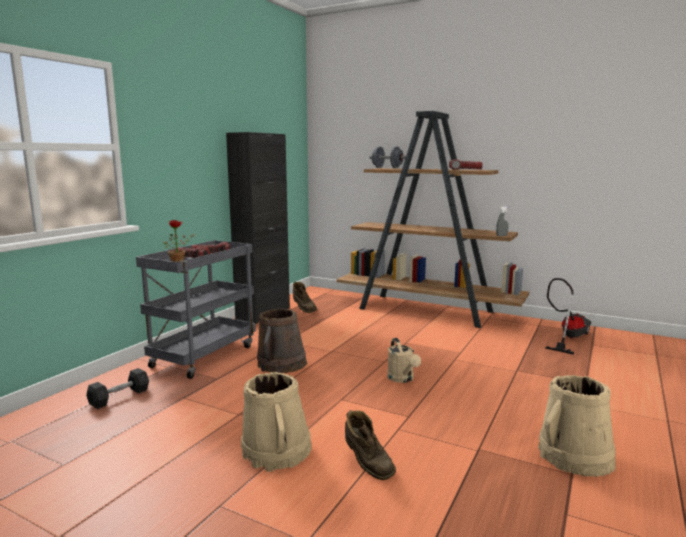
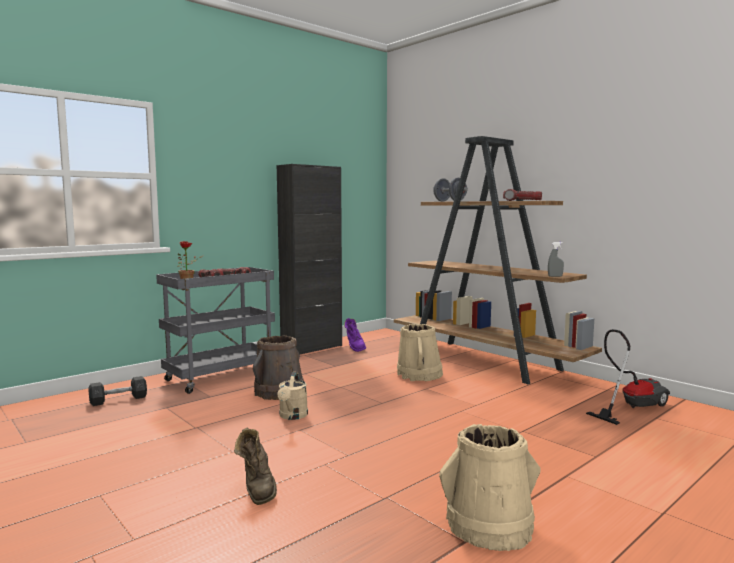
camera: 20 degrees right, 5 degrees down
beige bucket [241,372,312,472] -> beige bucket moved to [397,324,443,381]
brown boot [293,282,317,313] -> purple boot [344,318,366,352]
beige watering can [387,338,421,383] -> beige watering can moved to [277,372,308,420]

